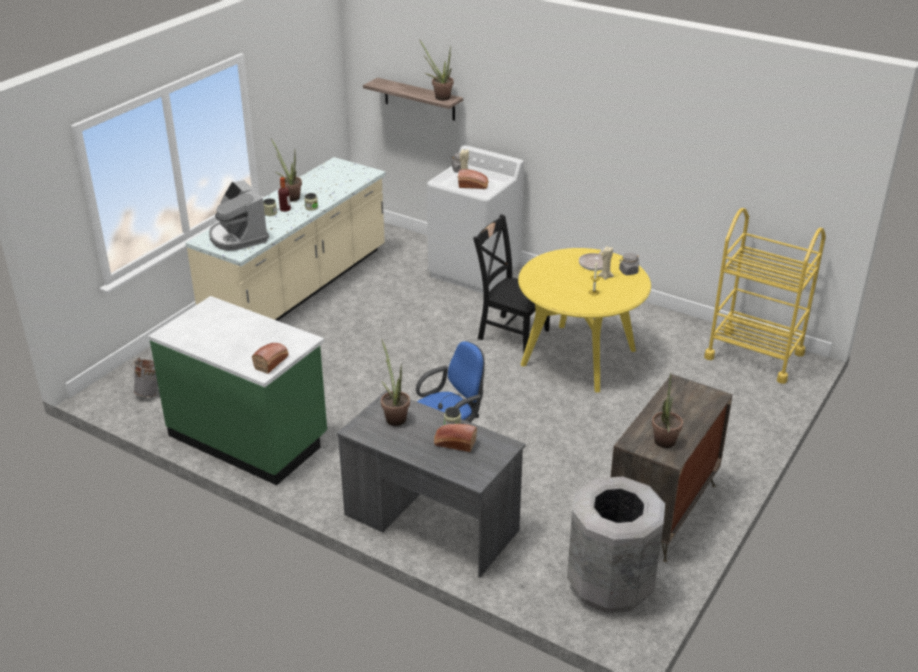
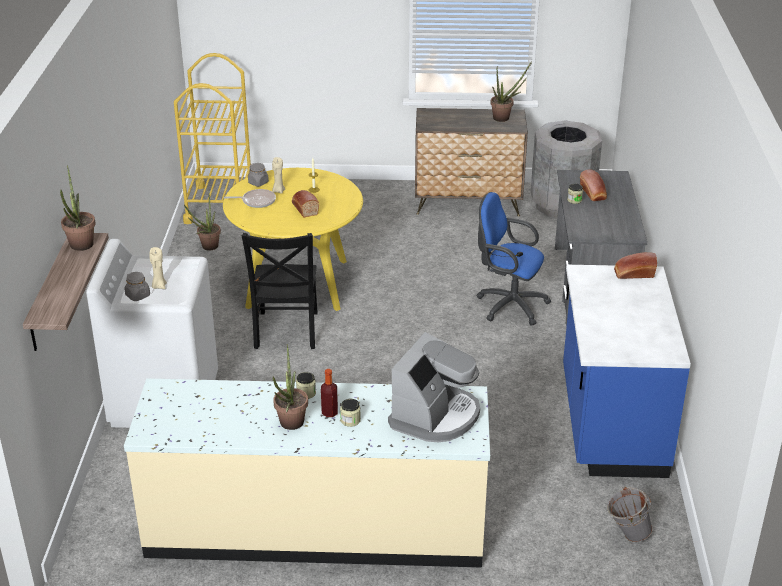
camera: 120 degrees left, 0 degrees up
green counter [148,296,327,485] -> blue counter [563,265,691,478]
potted plant [381,339,410,426] -> potted plant moved to [184,193,221,250]
bread [458,169,488,189] -> bread moved to [292,190,319,218]

